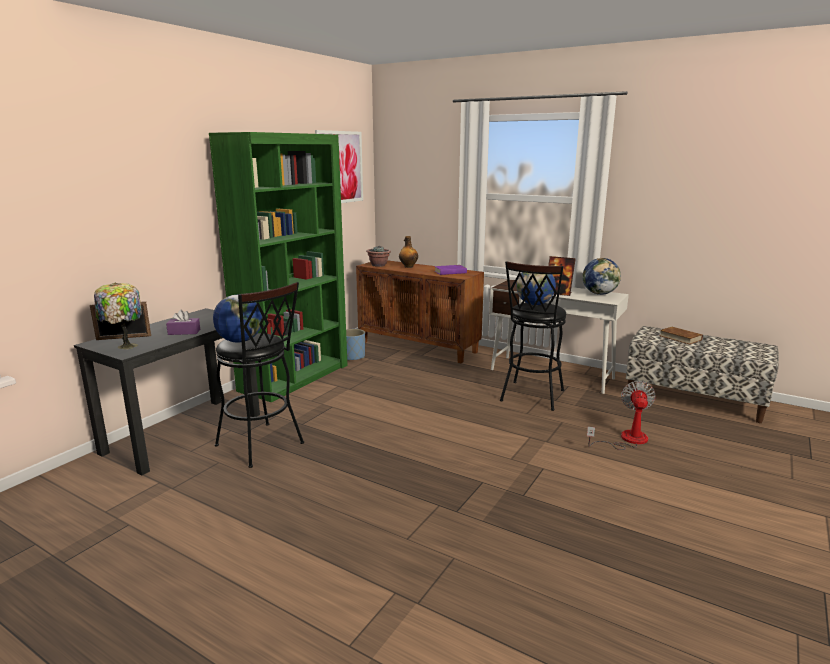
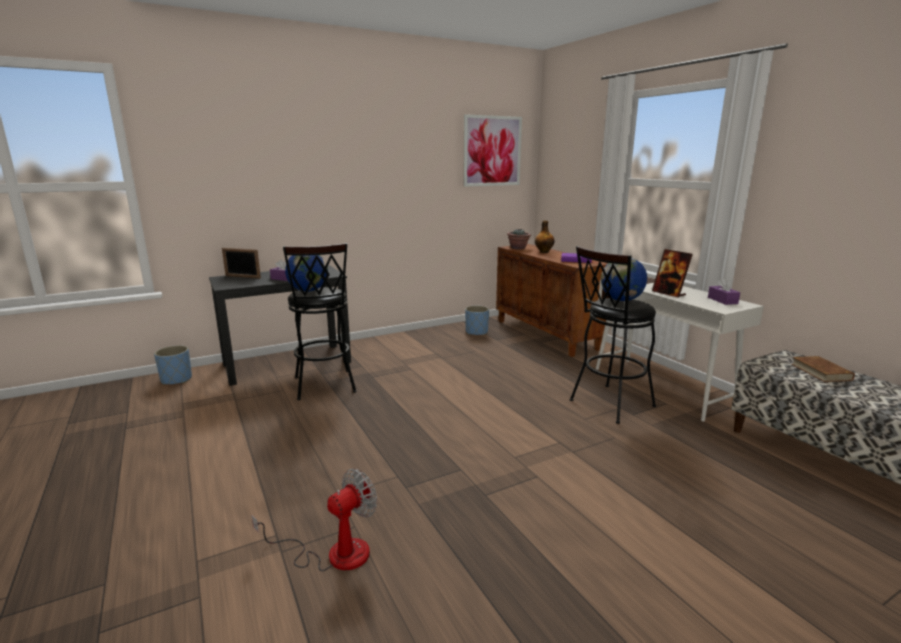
camera: 30 degrees right, 0 degrees up
table lamp [94,283,142,350] -> none
green bookcase [209,132,348,402] -> none
globe [582,258,621,295] -> purple tissue box [708,278,740,305]
fan [587,381,656,450] -> fan moved to [252,469,378,571]
none -> blue planter [154,345,192,385]

